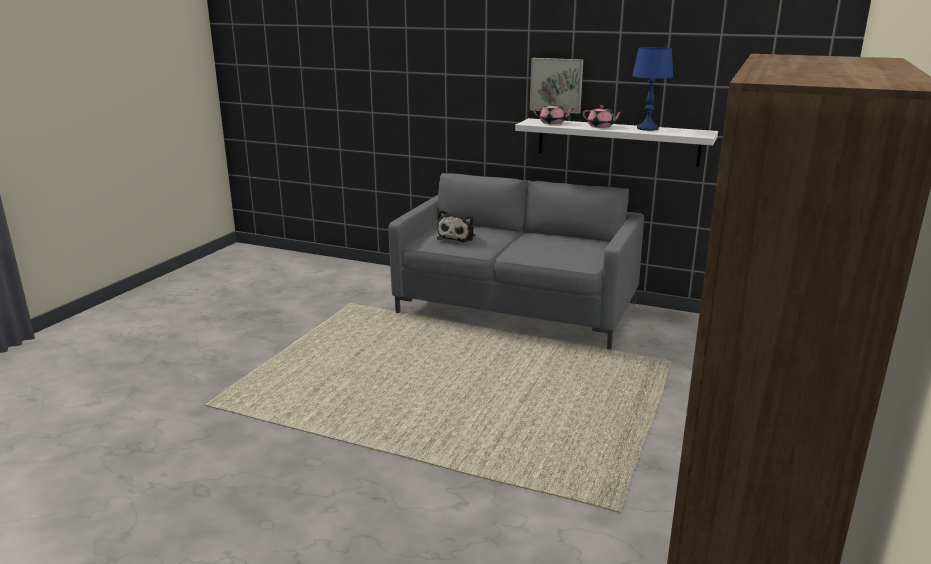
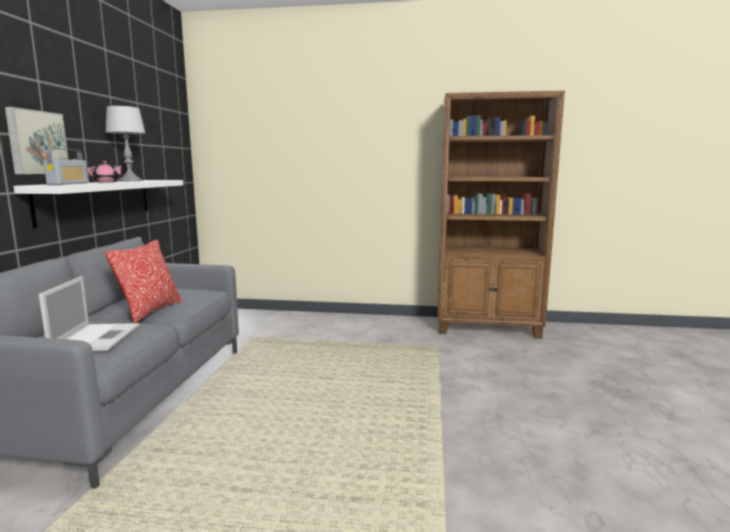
camera: 105 degrees left, 10 degrees down
plush toy [437,210,475,242] -> laptop [39,276,140,351]
pink teapot [534,102,574,124] -> radio [43,148,88,185]
blue table lamp [632,47,673,131] -> grey table lamp [105,106,146,181]
none -> pillow [105,240,183,323]

